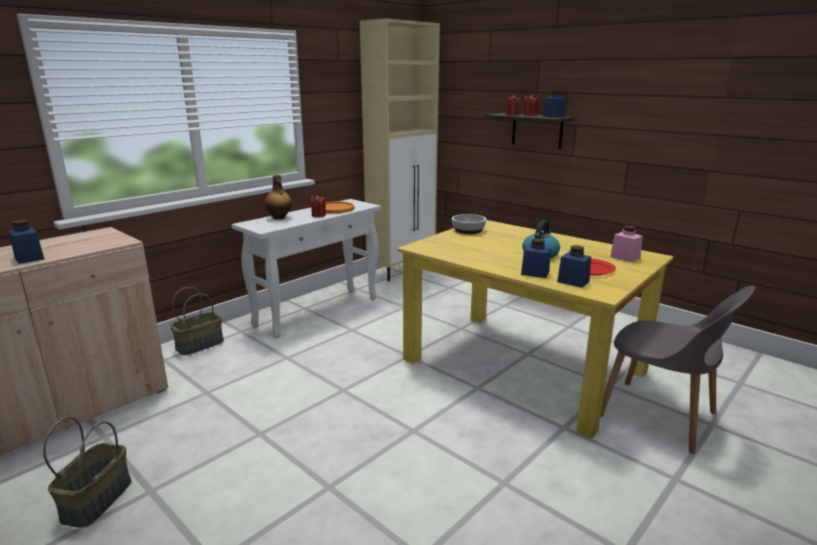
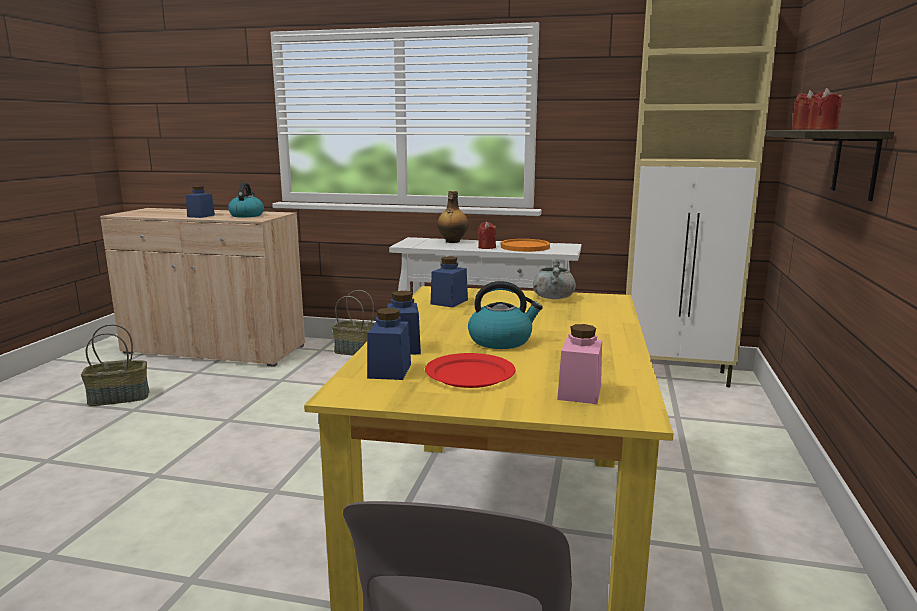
camera: 60 degrees right, 5 degrees down
bowl [452,214,486,234] -> grey cooking pot [533,259,576,299]
blue jar [543,91,566,118] -> blue jar moved to [431,257,468,308]
none -> kettle [228,183,264,217]

